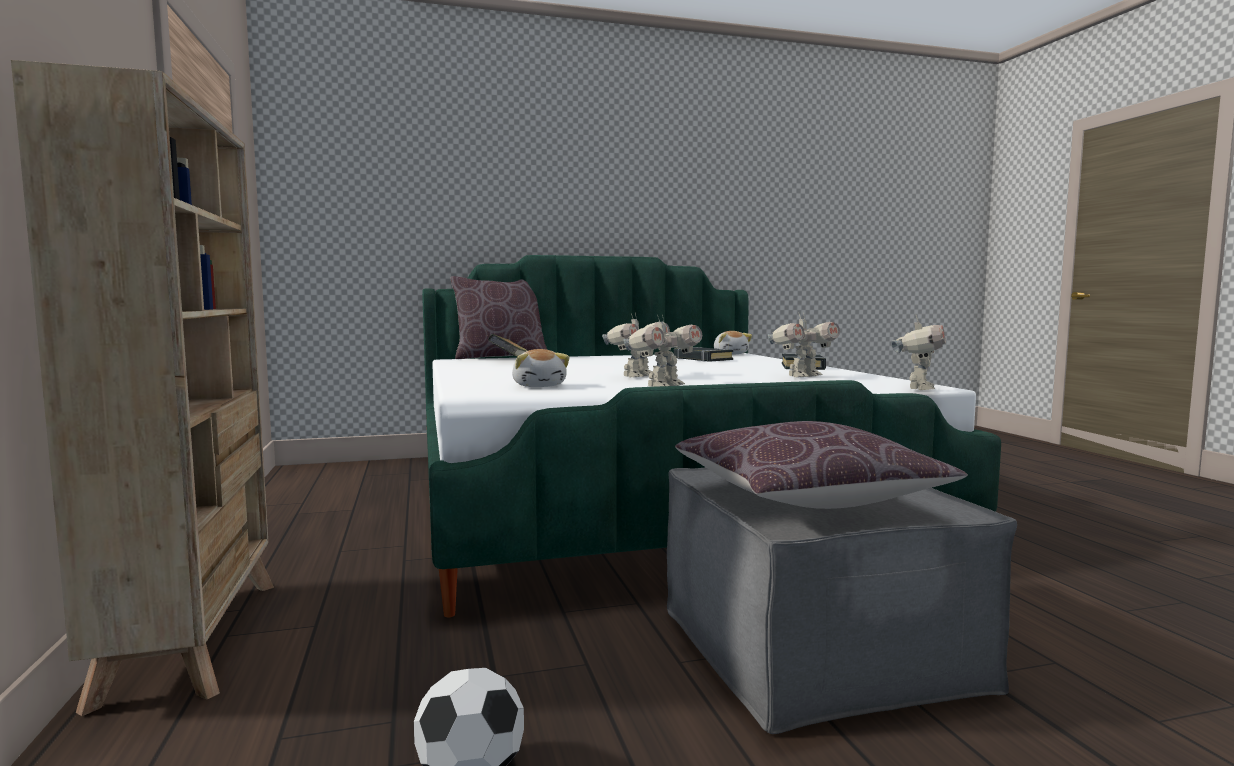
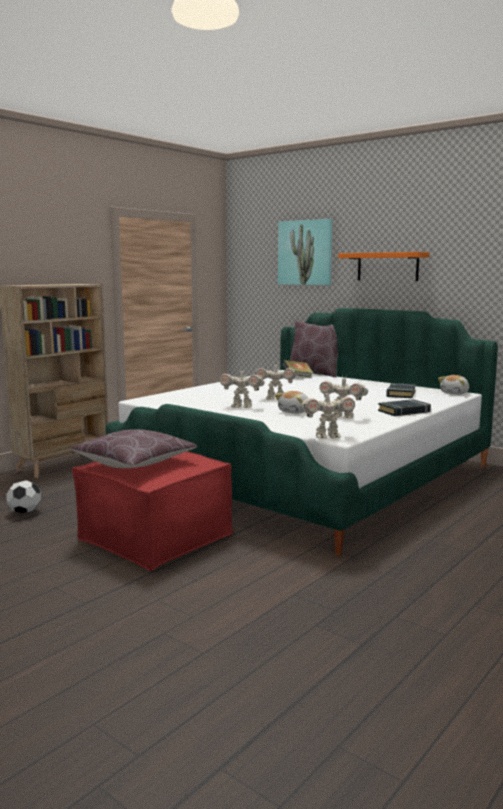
camera: 55 degrees right, 5 degrees up
plush toy [512,349,570,387] -> plush toy moved to [275,391,308,414]
grey ottoman [667,467,1017,734] -> red ottoman [72,452,233,571]
none -> picture [278,219,332,285]
none -> orange shelf [338,252,429,281]

